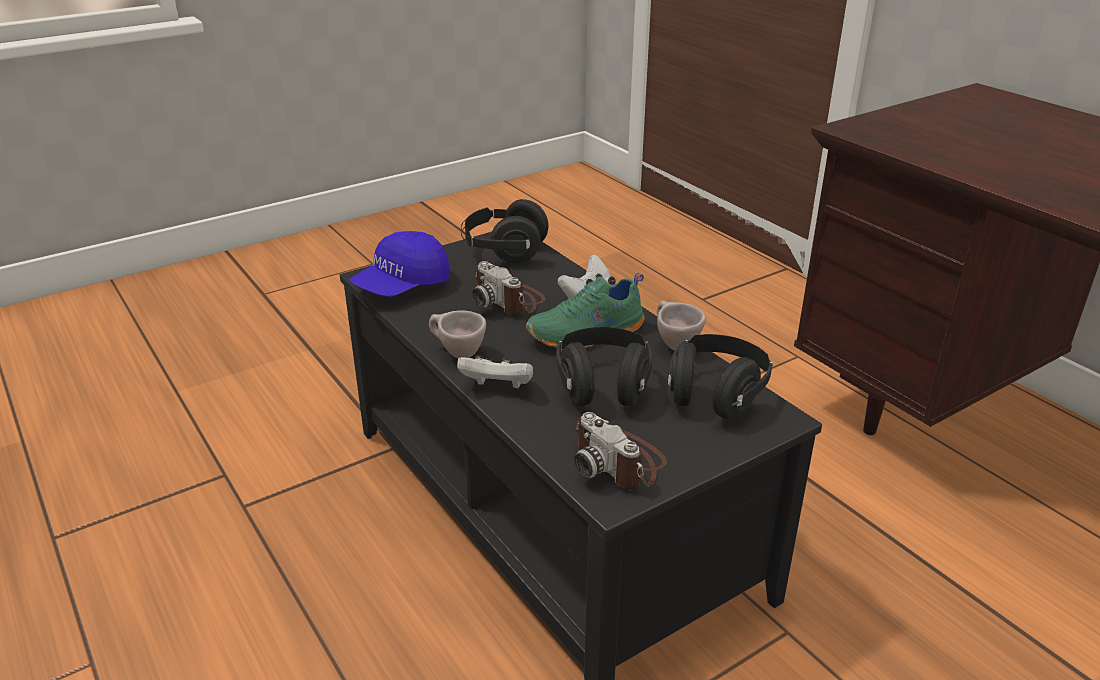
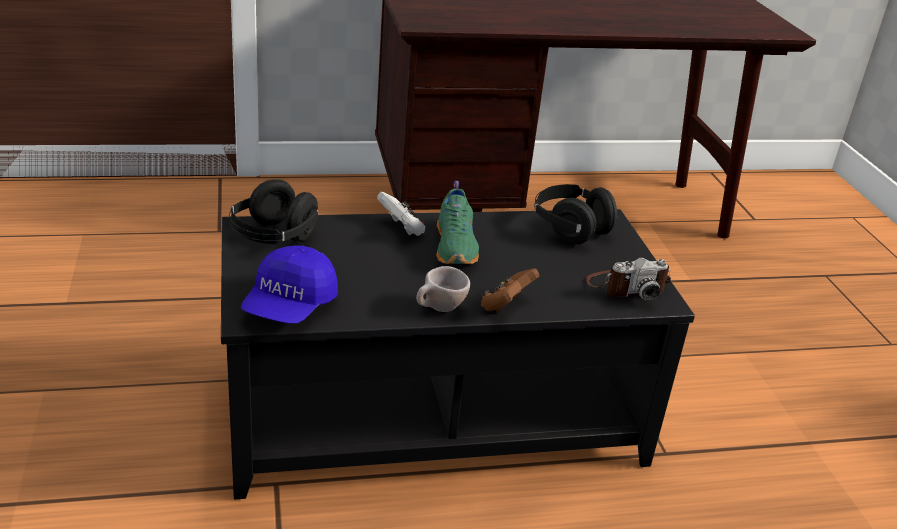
camera: 70 degrees left, 0 degrees up
blue cap [350,231,450,297] -> blue cap turned 45 degrees clockwise [241,245,338,324]
white game controller [457,355,533,388] -> brown game controller [481,268,539,312]
camera [472,261,545,315] -> none
black headphones [556,327,652,407] -> none
beige cup [657,301,706,350] -> none

